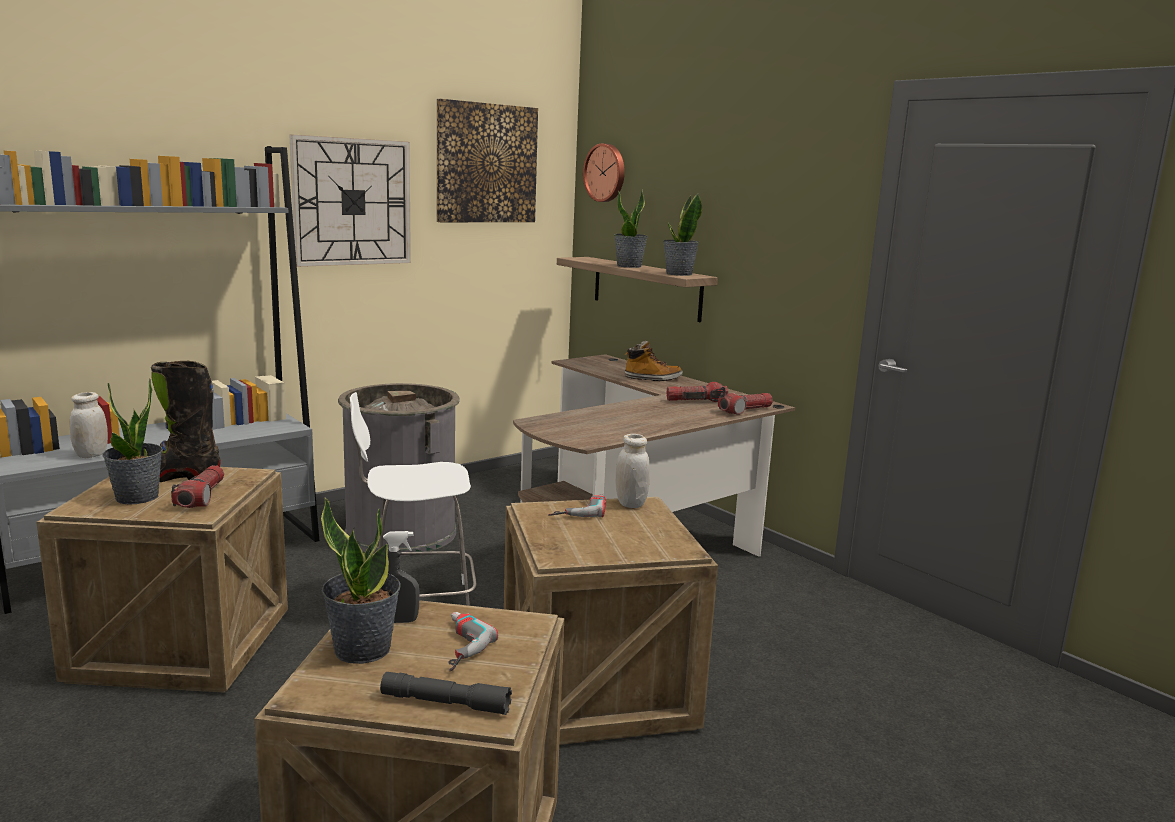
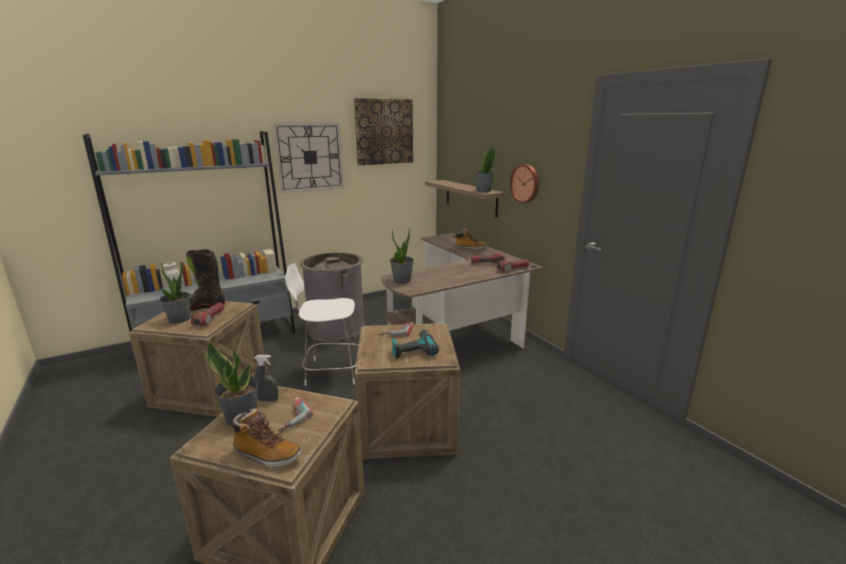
camera: 10 degrees right, 5 degrees up
grey flashlight [380,672,512,715] -> boot [231,408,302,468]
wall clock [583,143,625,202] -> wall clock moved to [510,164,539,203]
potted plant [614,189,648,268] -> potted plant moved to [390,228,414,283]
white jar [616,434,650,508] -> none
none -> power drill [391,330,439,359]

